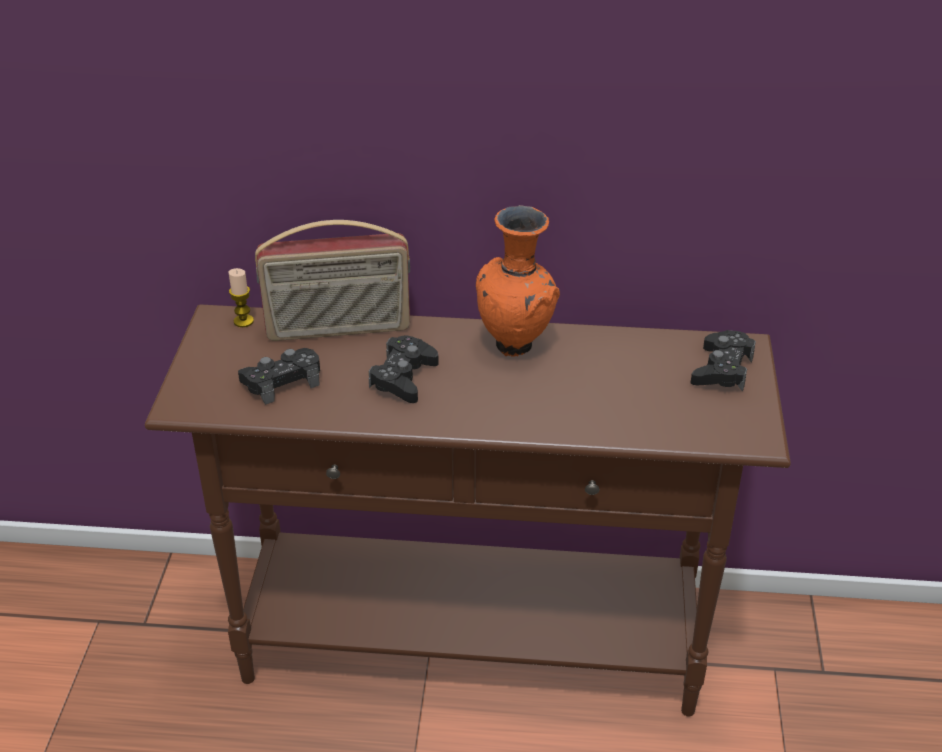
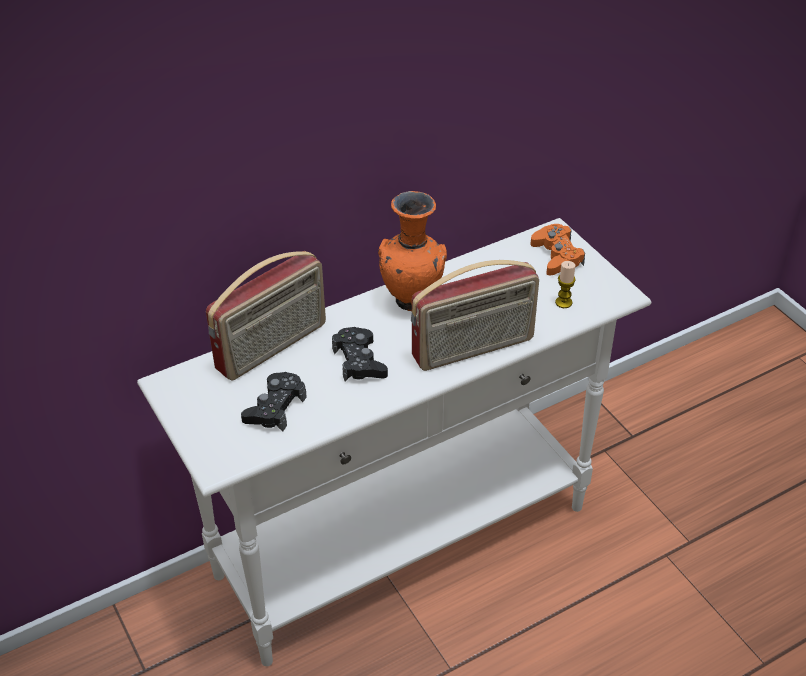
camera: 35 degrees left, 5 degrees up
brown console table [145,304,791,717] -> white console table [137,218,651,666]
candle [228,268,254,327] -> candle moved to [555,261,576,308]
black game controller [691,330,756,392] -> orange game controller [531,224,585,275]
none -> radio [411,260,539,371]

